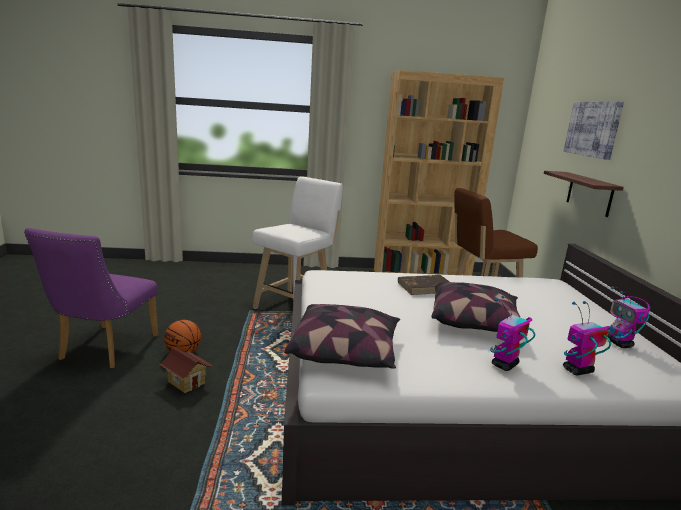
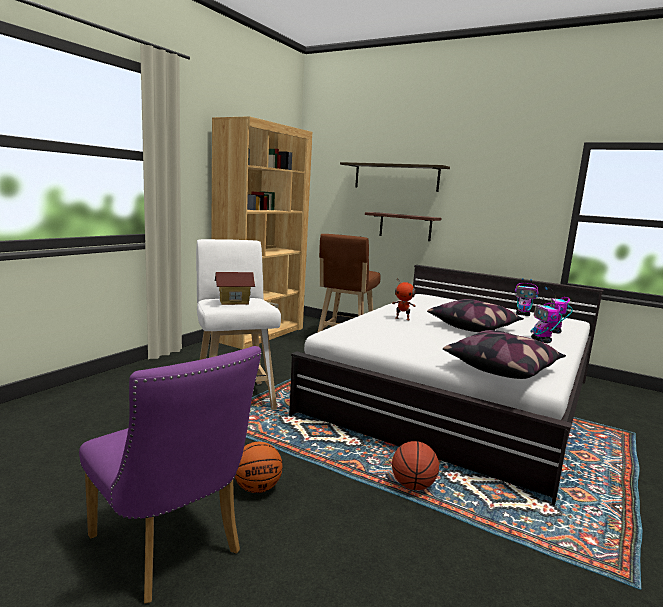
camera: 55 degrees left, 5 degrees down
toy house [159,347,212,393] -> toy house moved to [214,272,255,305]
brown book [398,275,450,295] -> toy robot [393,279,416,320]
picture [564,101,624,160] -> shelf [340,162,450,192]
none -> basketball [392,441,439,490]

